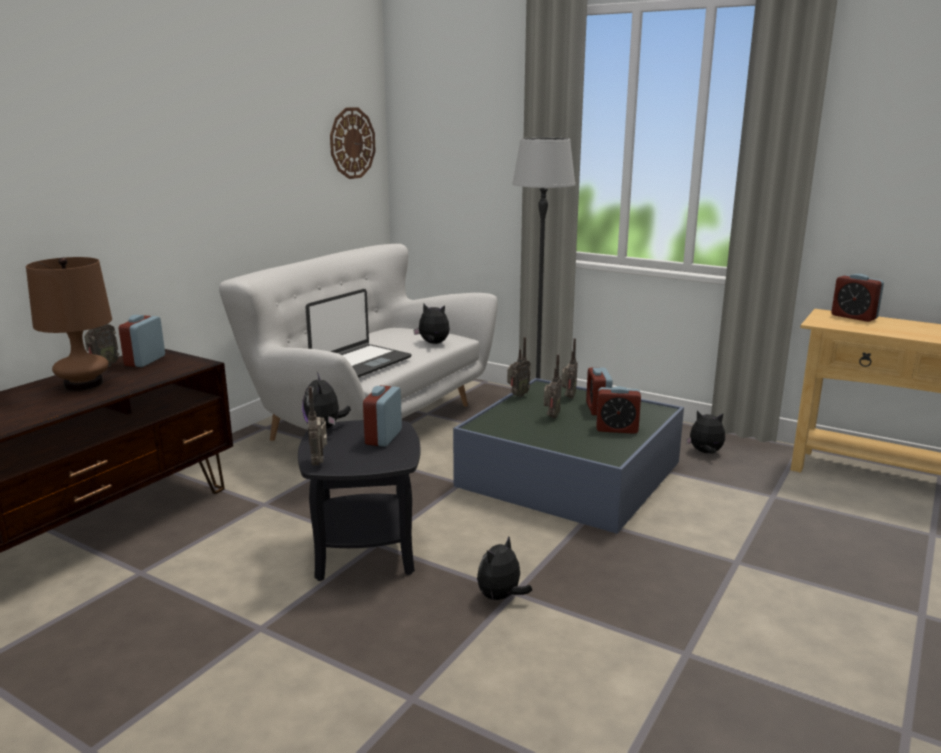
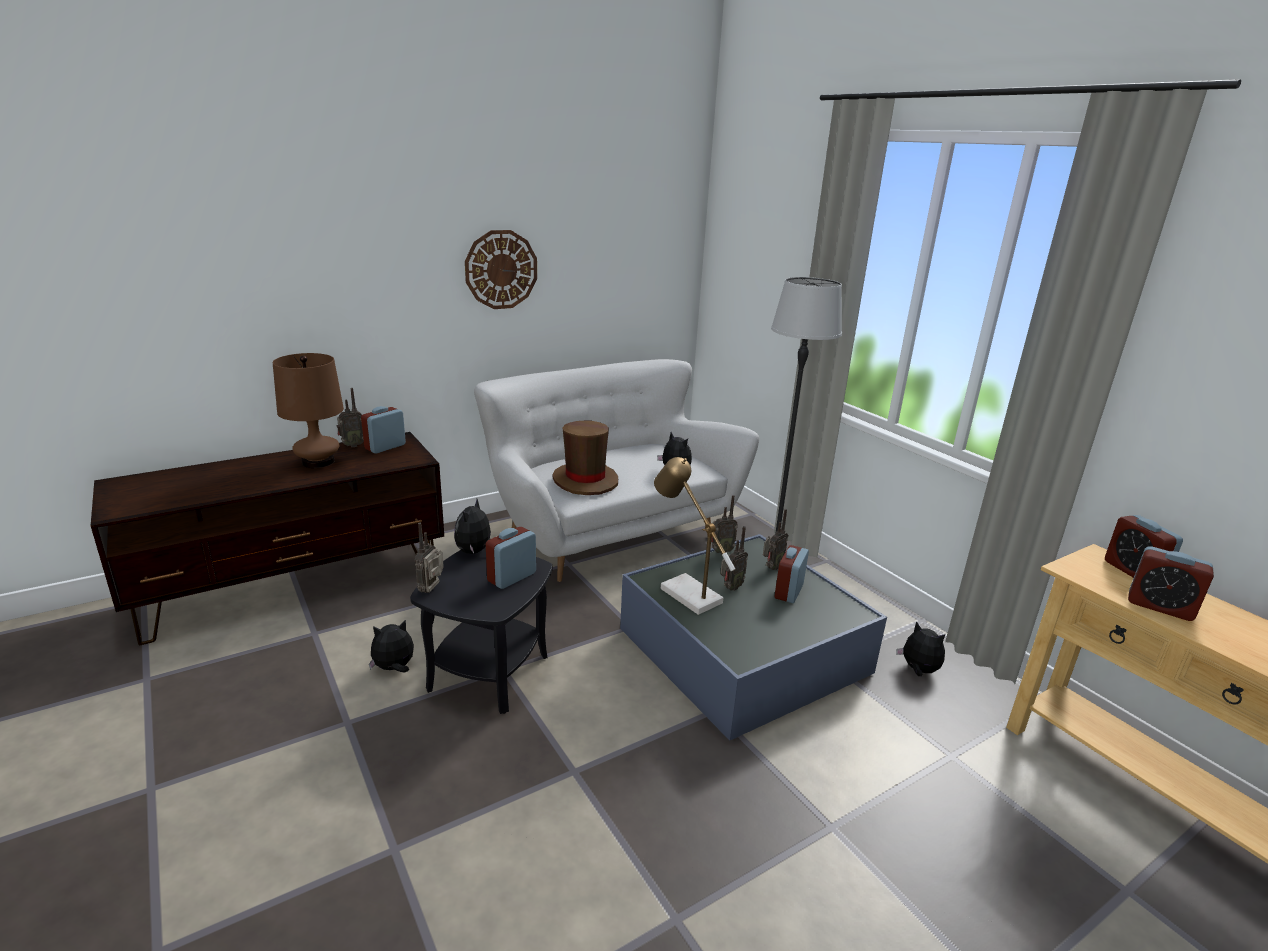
camera: 25 degrees right, 5 degrees up
laptop [305,289,412,378] -> brown hat [552,421,618,495]
wall clock [330,108,376,179] -> wall clock moved to [465,230,537,309]
plush toy [477,537,532,601] -> plush toy moved to [369,619,414,672]
alarm clock [596,386,641,434] -> alarm clock moved to [1128,546,1214,621]
none -> table lamp [654,457,735,615]

